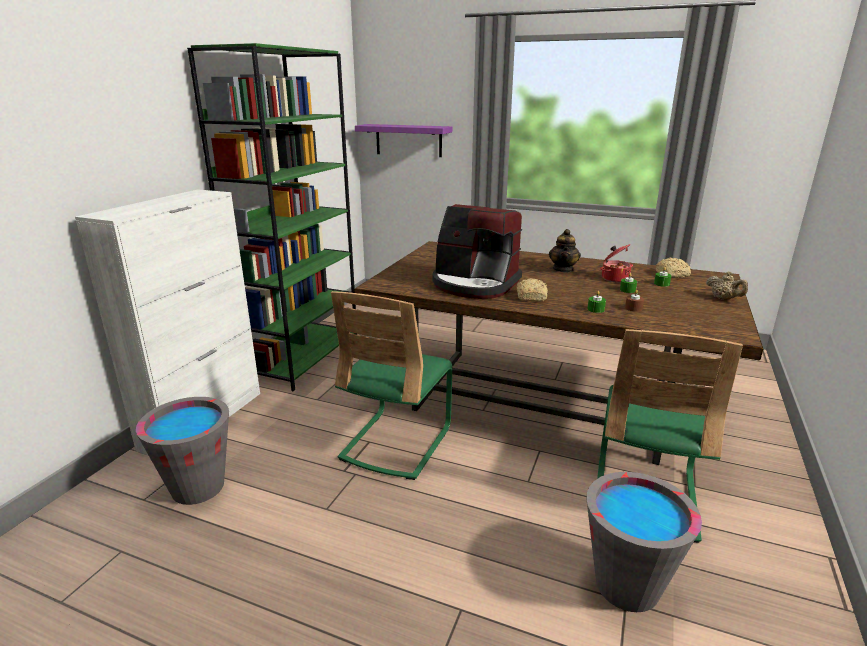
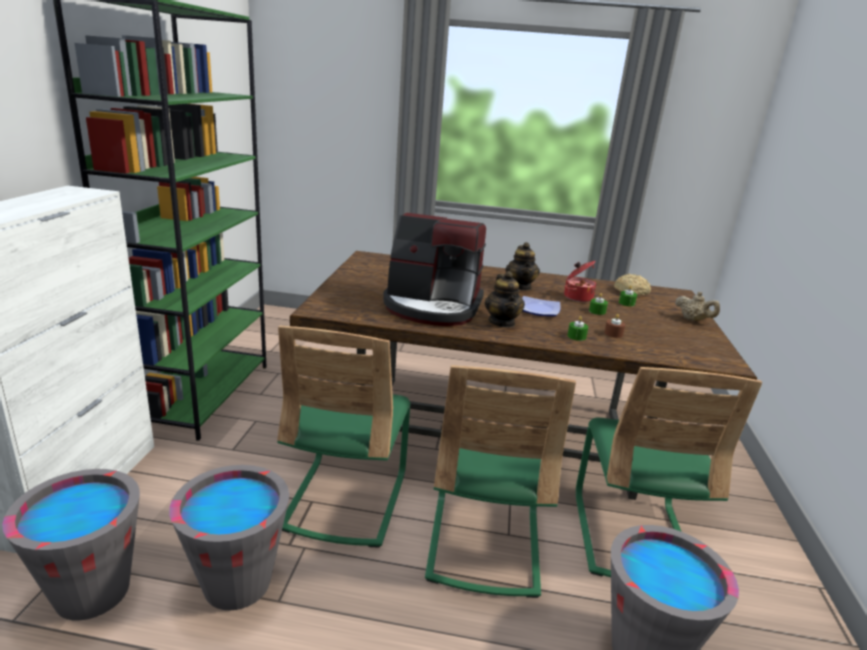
camera: 15 degrees left, 0 degrees up
purple shelf [355,124,452,157] -> none
bread [516,278,548,302] -> teapot [485,271,525,328]
none -> grey bucket [169,465,289,610]
none -> green chair [425,365,576,598]
none -> plate [522,296,561,316]

